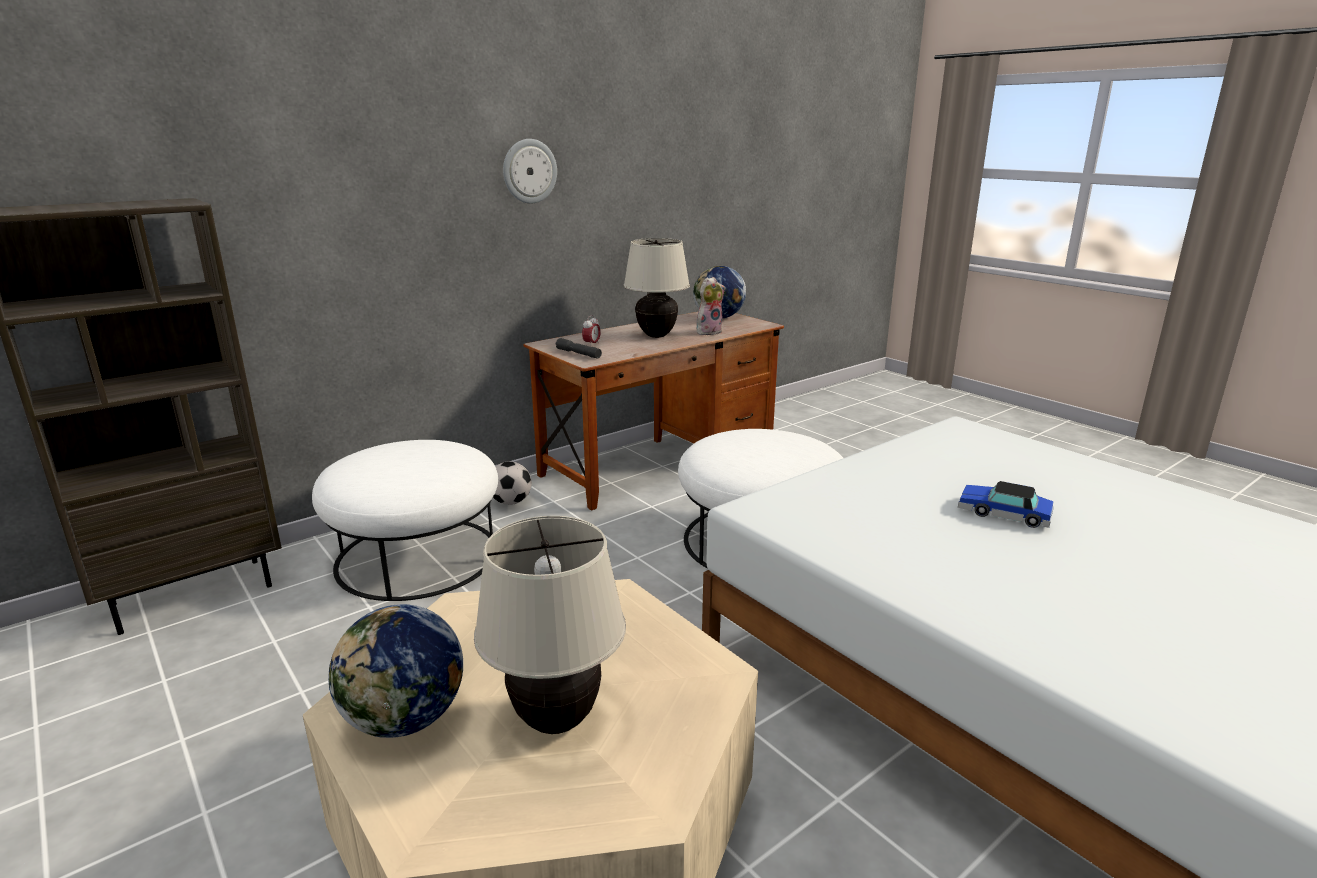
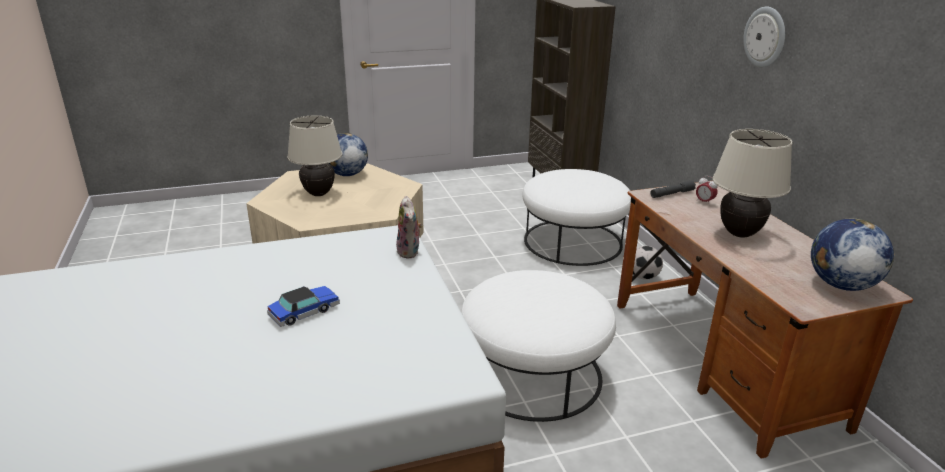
camera: 110 degrees right, 5 degrees up
plush toy [697,277,725,335] -> plush toy moved to [396,196,423,258]

